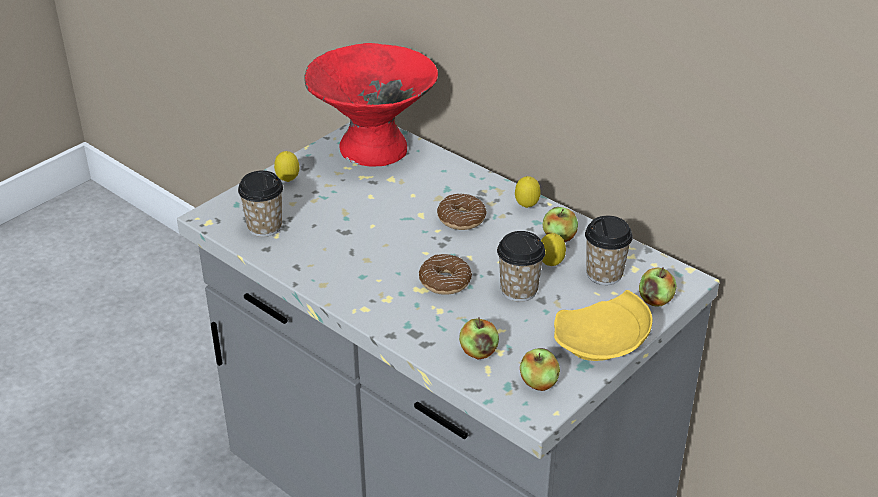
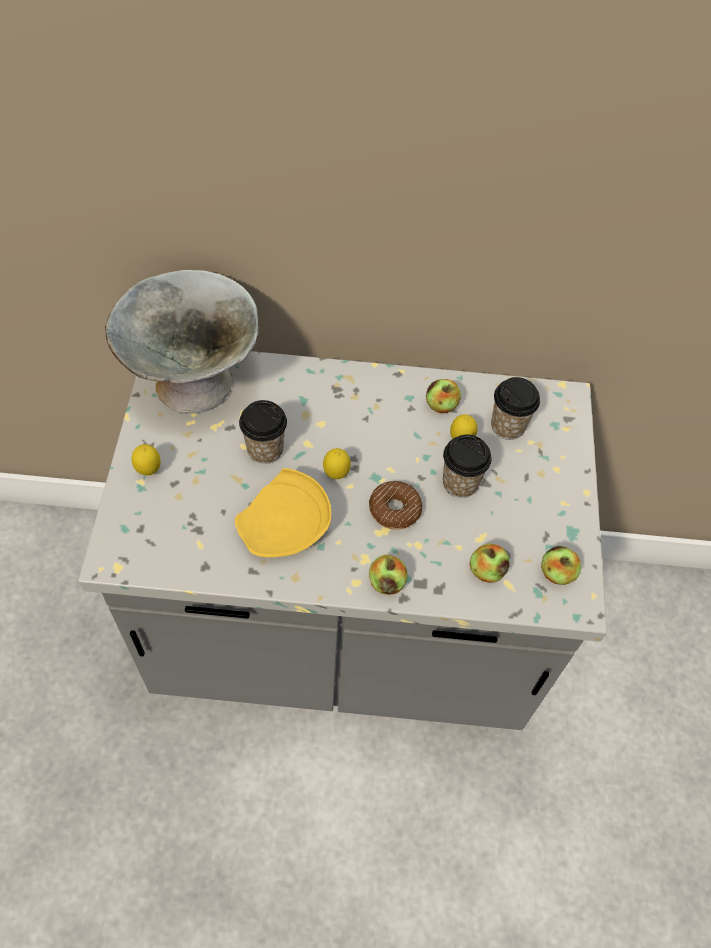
camera: 40 degrees left, 20 degrees up
cup [238,170,283,237] -> cup moved to [239,400,287,464]
red bowl [304,43,438,166] -> grey bowl [105,270,259,414]
donut [437,193,486,230] -> none
lemon [515,176,541,208] -> lemon moved to [323,448,351,479]
yellow plate [554,290,652,361] -> yellow plate moved to [235,468,331,557]
apple [639,267,676,307] -> apple moved to [369,555,408,595]

